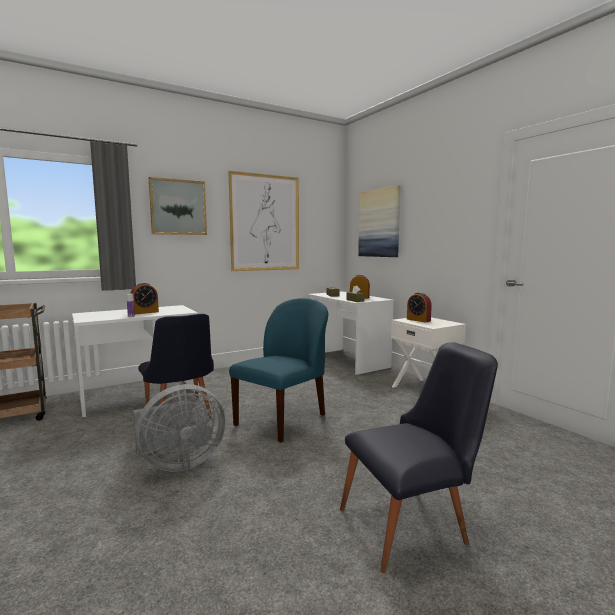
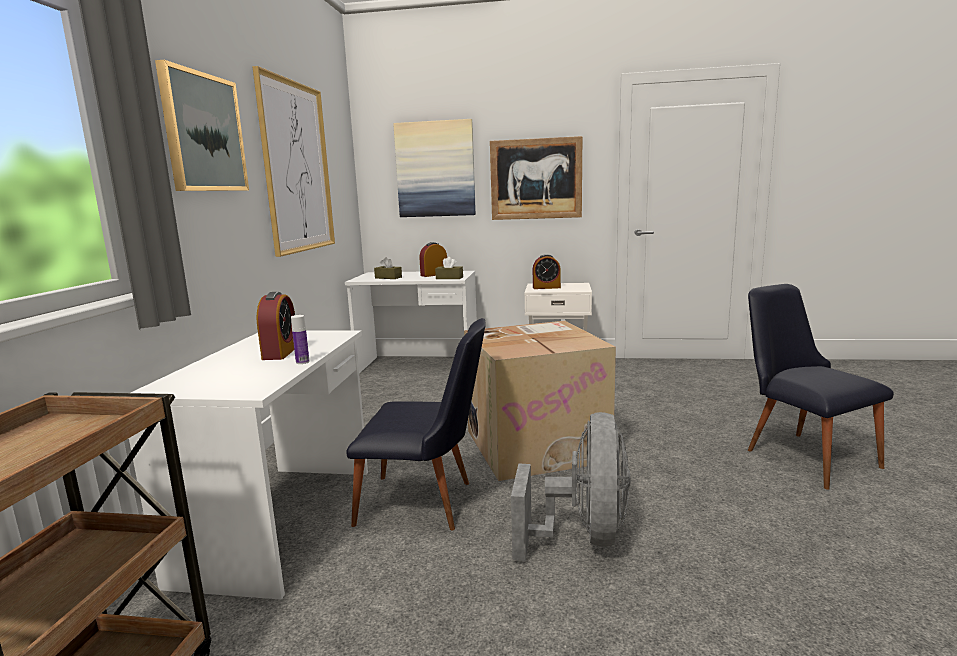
camera: 50 degrees left, 5 degrees up
blue chair [229,298,328,442] -> cardboard box [464,321,616,481]
black chair [340,342,498,573] -> black chair turned 45 degrees counterclockwise [748,284,894,490]
none -> picture [490,136,582,220]

